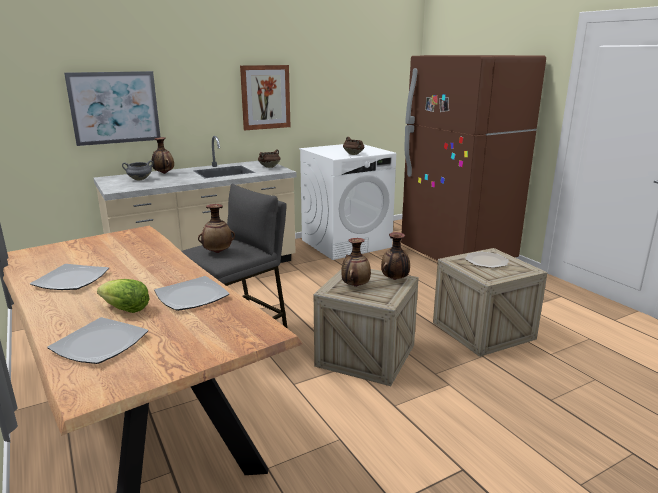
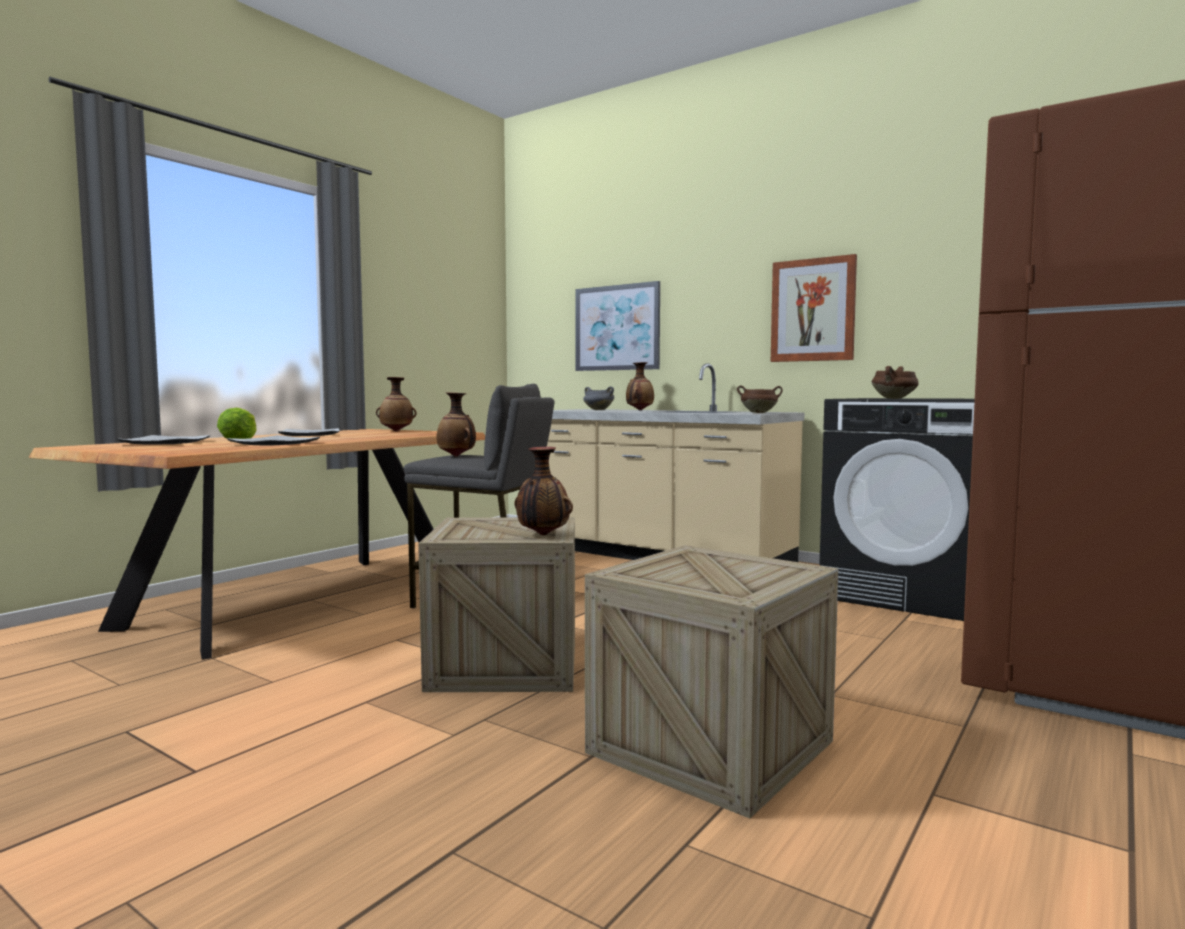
camera: 65 degrees right, 15 degrees down
white washing machine [299,144,396,260] -> black washing machine [819,398,975,621]
vase [341,238,371,287] -> vase moved to [376,377,417,431]
plate [465,252,509,268] -> none

